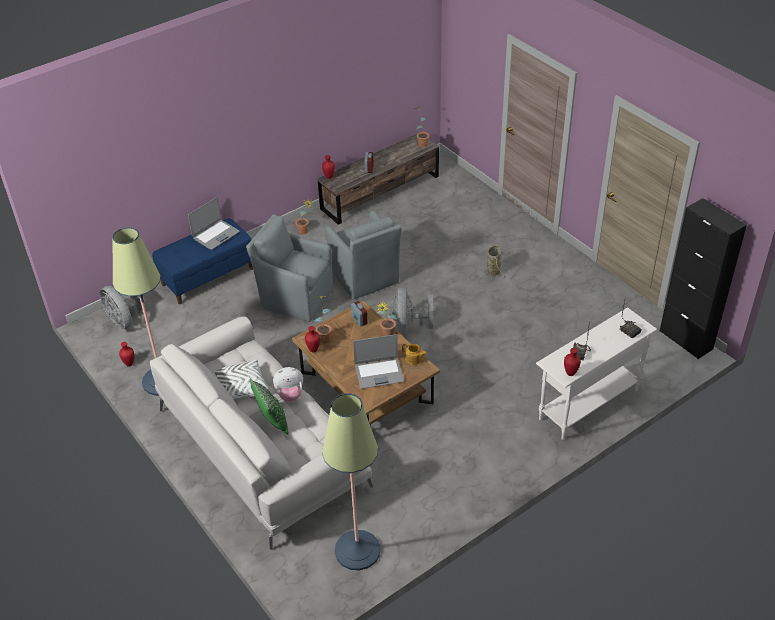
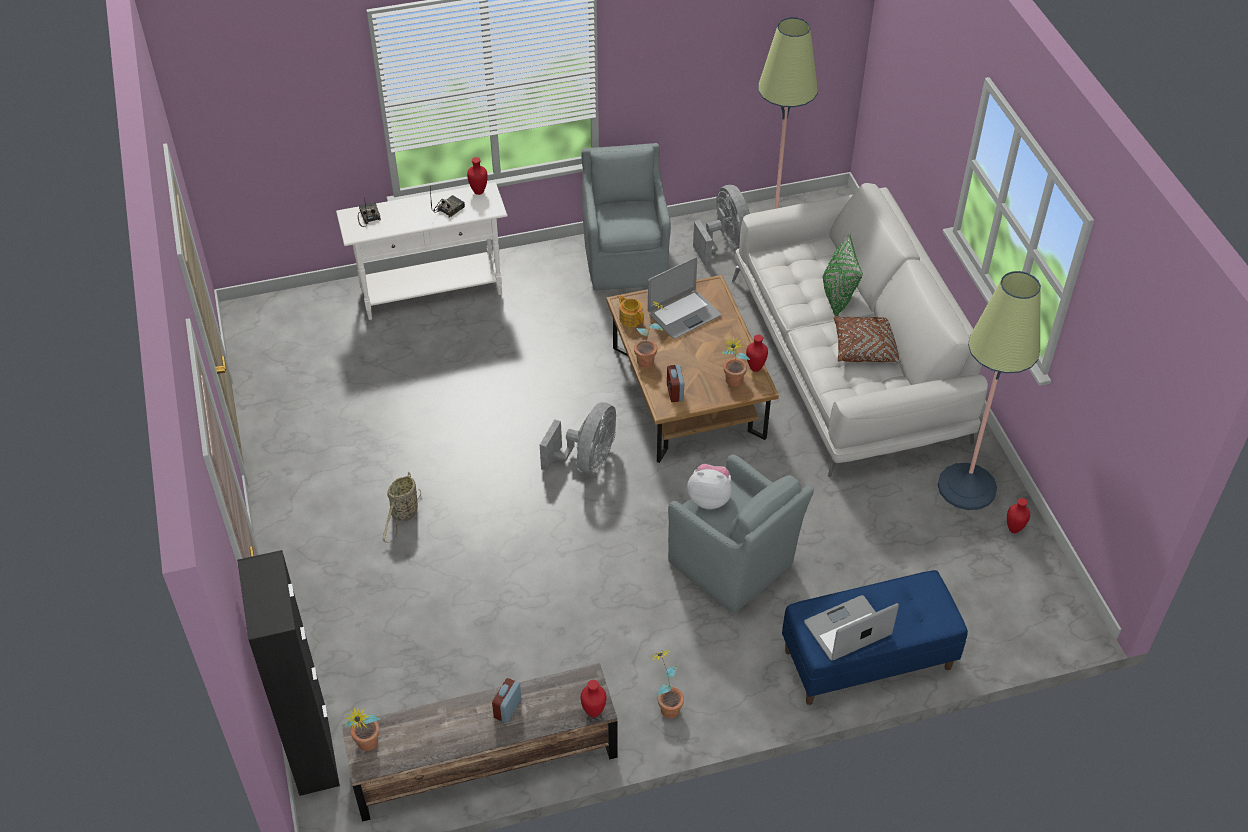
camera: 160 degrees left, 5 degrees up
grey fan [100,286,147,330] -> grey fan moved to [693,185,750,267]
white pillow [213,359,269,399] -> brown pillow [834,316,901,363]
plush toy [273,367,303,402] -> plush toy moved to [687,464,732,509]
grey armchair [325,210,402,300] -> grey armchair moved to [582,143,671,291]
laptop [353,334,404,389] -> laptop turned 135 degrees clockwise [648,257,721,339]
black cabinet [660,198,747,359] -> black cabinet moved to [237,550,340,796]

